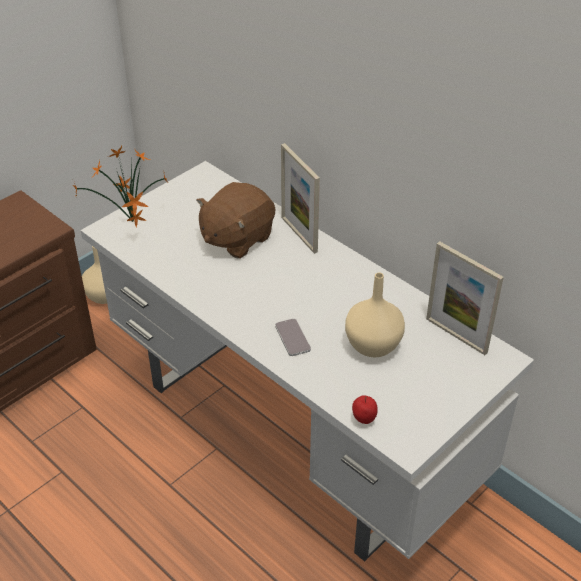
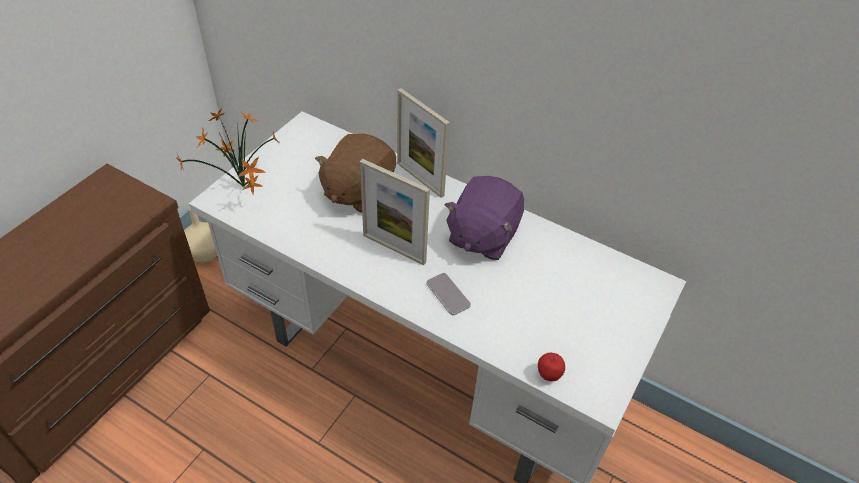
camera: 15 degrees left, 5 degrees up
beige vase [345,273,405,357] -> none
picture frame [426,242,504,355] -> picture frame moved to [360,159,430,265]
none -> purple plush toy [444,176,524,260]

